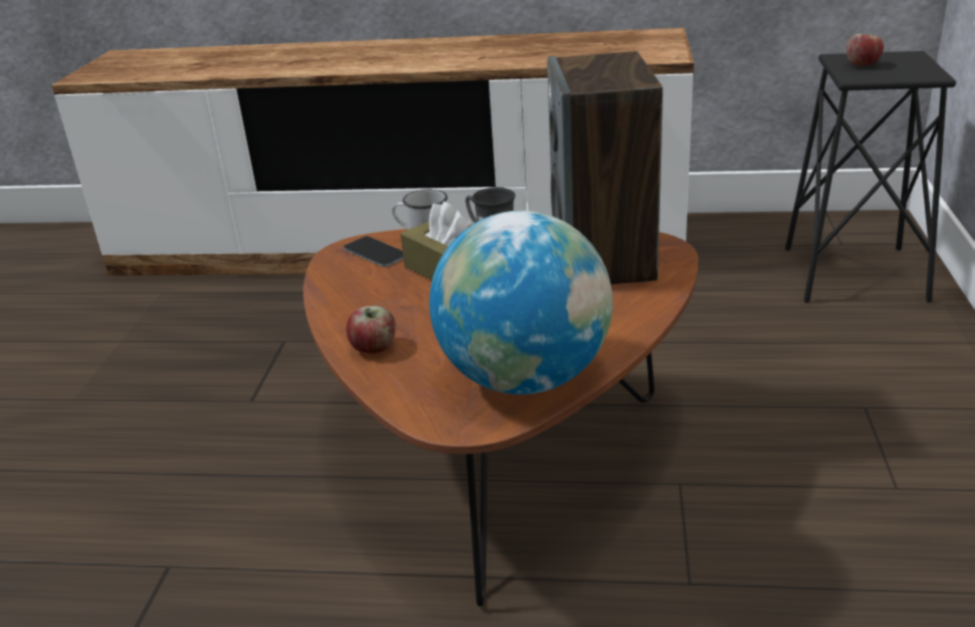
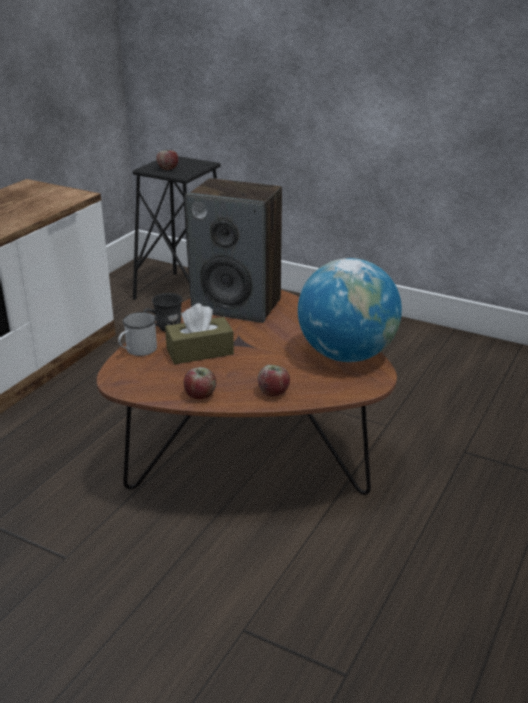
camera: 70 degrees left, 0 degrees up
phone [343,236,403,267] -> none
none -> apple [184,367,216,399]

